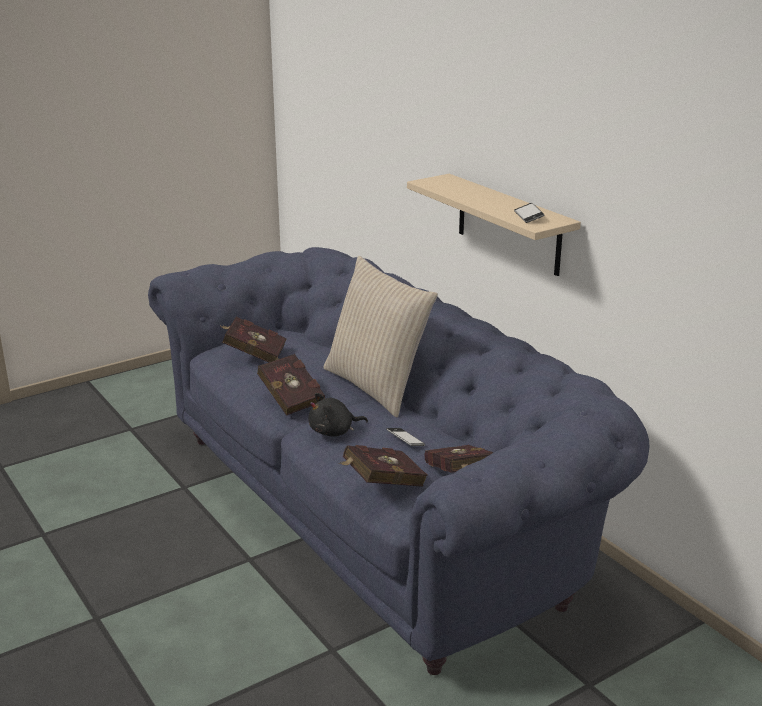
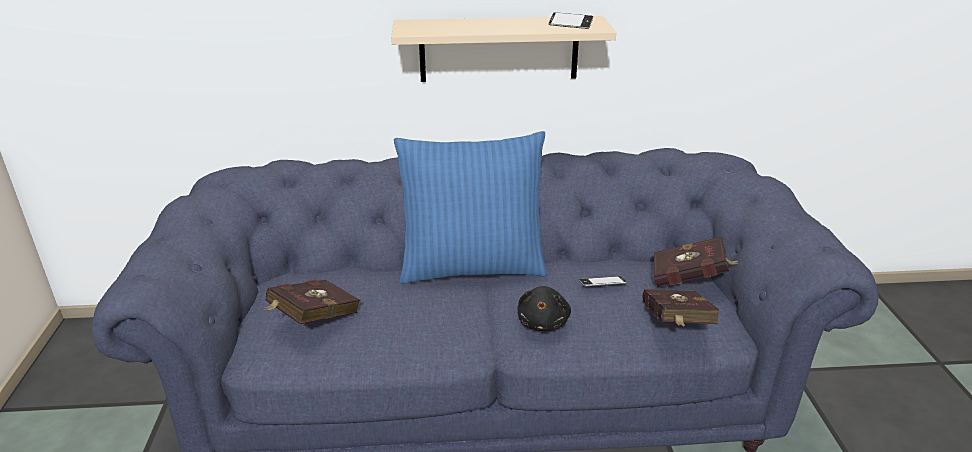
camera: 60 degrees left, 5 degrees up
red book [257,354,325,416] -> none
beige pillow [324,256,438,417] -> blue pillow [394,131,548,284]

